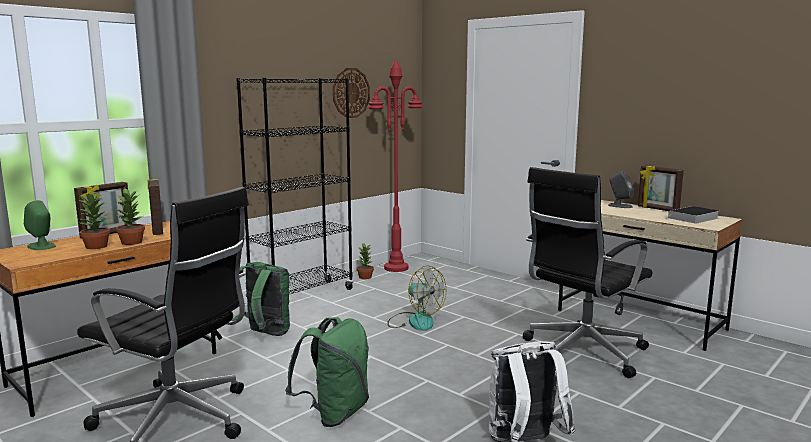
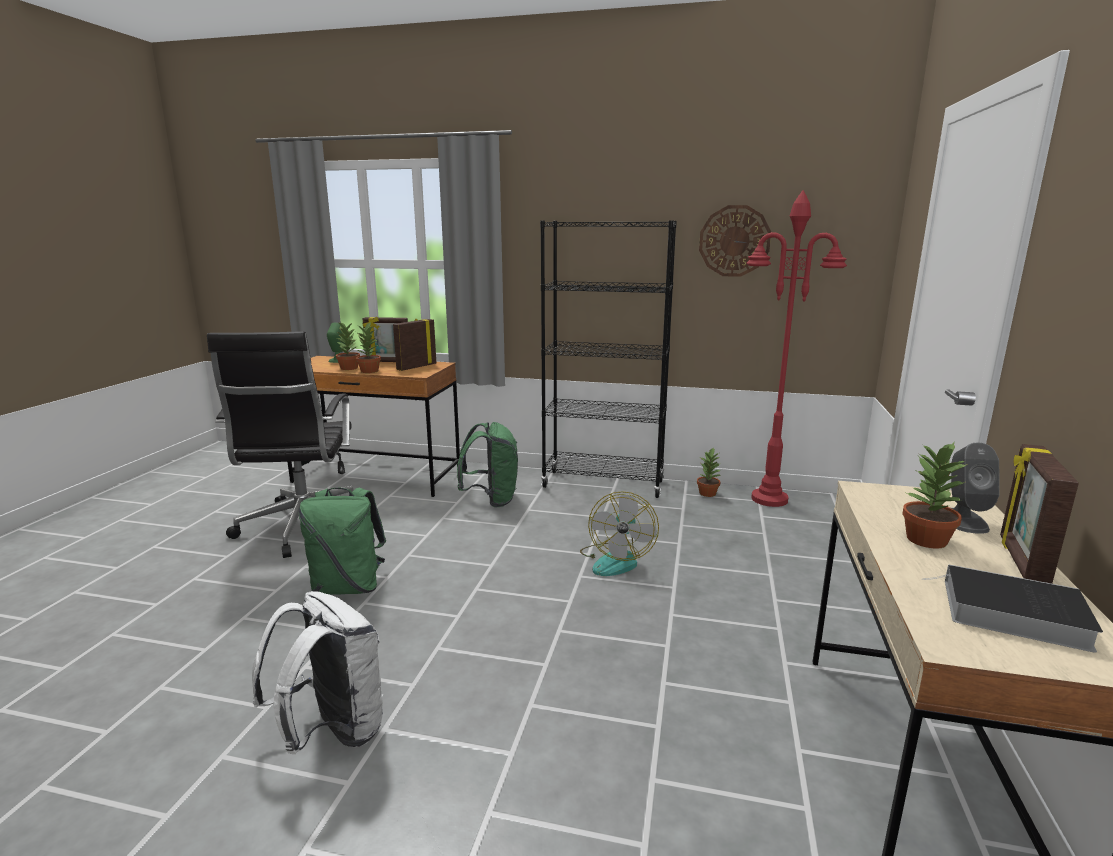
camera: 60 degrees right, 5 degrees up
black office chair [523,167,652,378] -> none
none -> potted plant [902,442,967,549]

